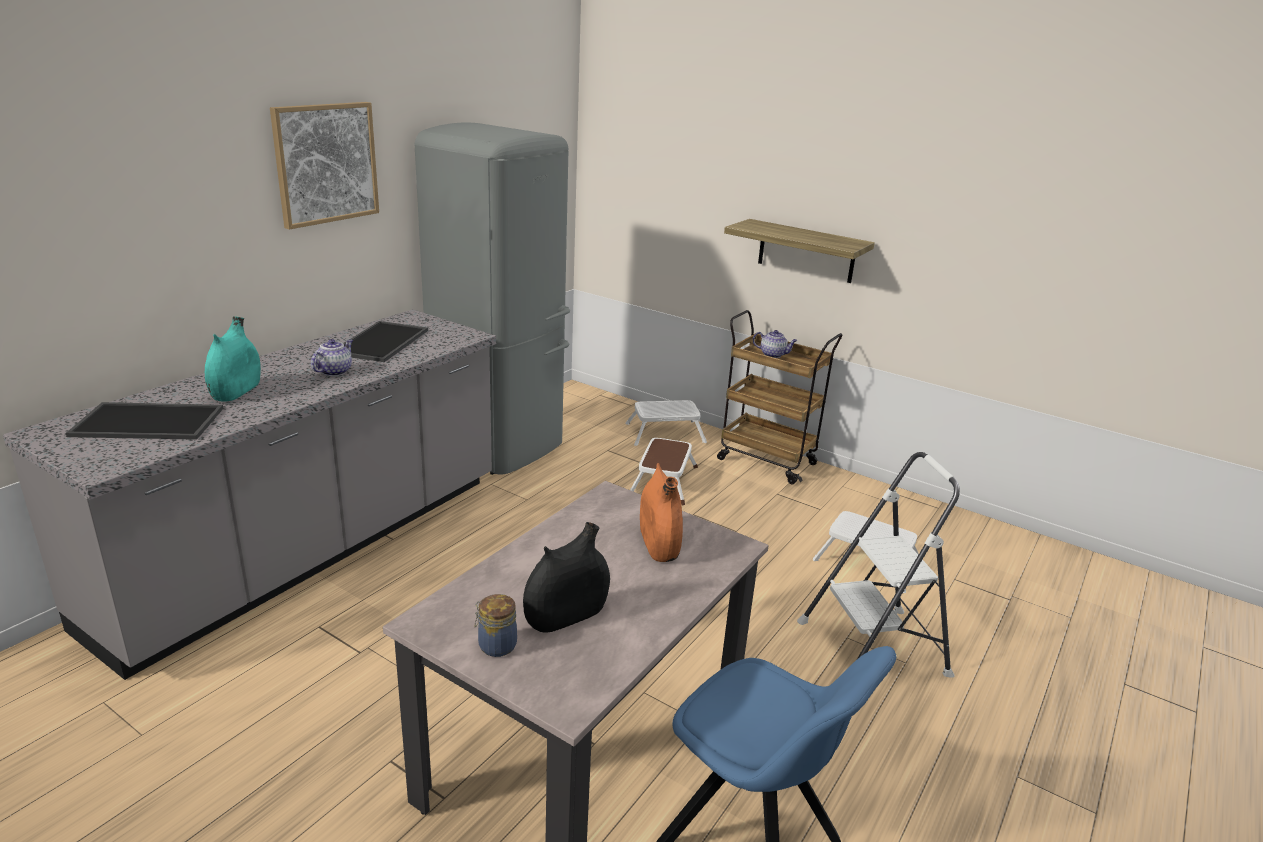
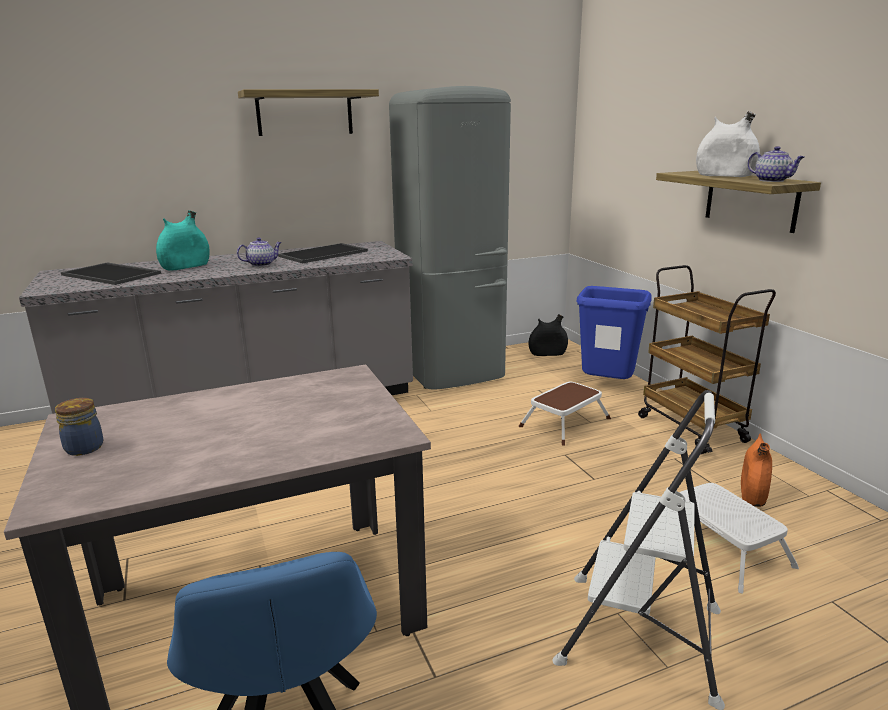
camera: 35 degrees right, 5 degrees down
picture [270,102,379,230] -> shelf [238,89,379,136]
black vase [523,522,610,633] -> black vase moved to [529,314,568,356]
white step ladder [625,400,707,446] -> blue trash can [576,286,652,379]
orange vase [640,463,683,562] -> orange vase moved to [741,433,772,507]
teapot [753,330,798,358] -> teapot moved to [748,146,804,182]
none -> white vase [696,111,760,177]

